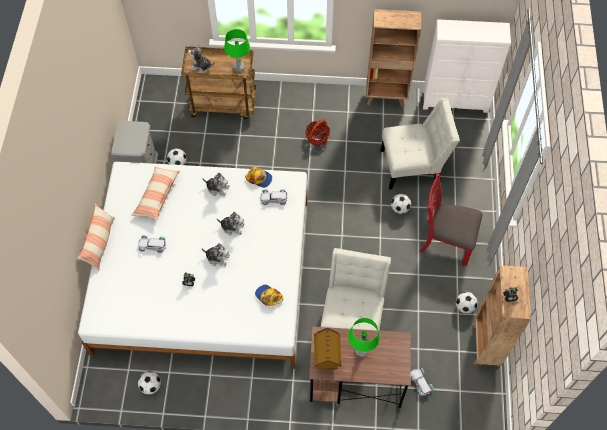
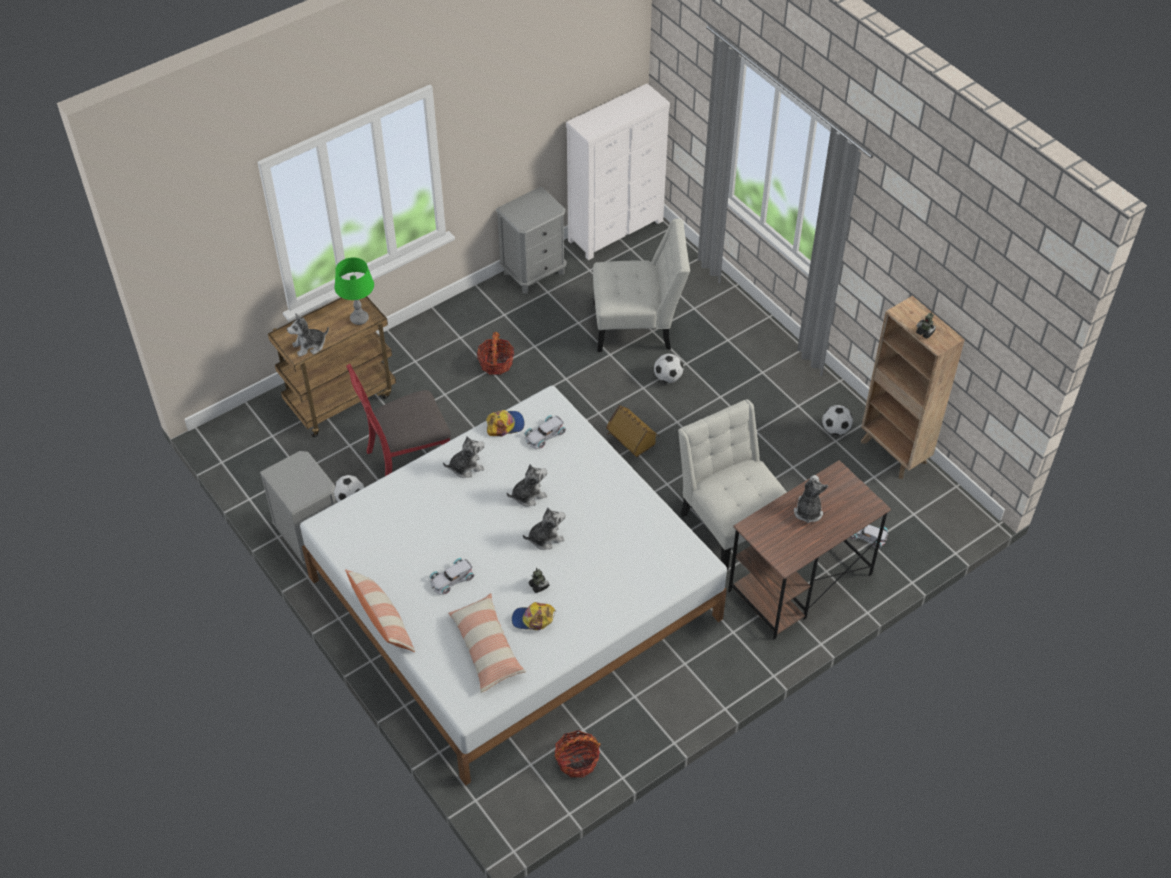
camera: 40 degrees left, 10 degrees down
pillow [131,167,180,220] -> pillow moved to [448,593,526,693]
football [138,371,161,395] -> basket [554,730,601,778]
cap [255,285,283,306] -> cap moved to [512,602,556,630]
toy house [314,328,341,369] -> toy house moved to [606,405,659,457]
green table lamp [348,318,380,357] -> plush toy [794,475,828,523]
brown bookcase [366,9,421,107] -> grey nightstand [496,187,567,294]
white chair [380,98,460,190] -> white chair turned 45 degrees clockwise [593,219,690,352]
red chair [420,174,482,266] -> red chair moved to [346,364,451,476]

